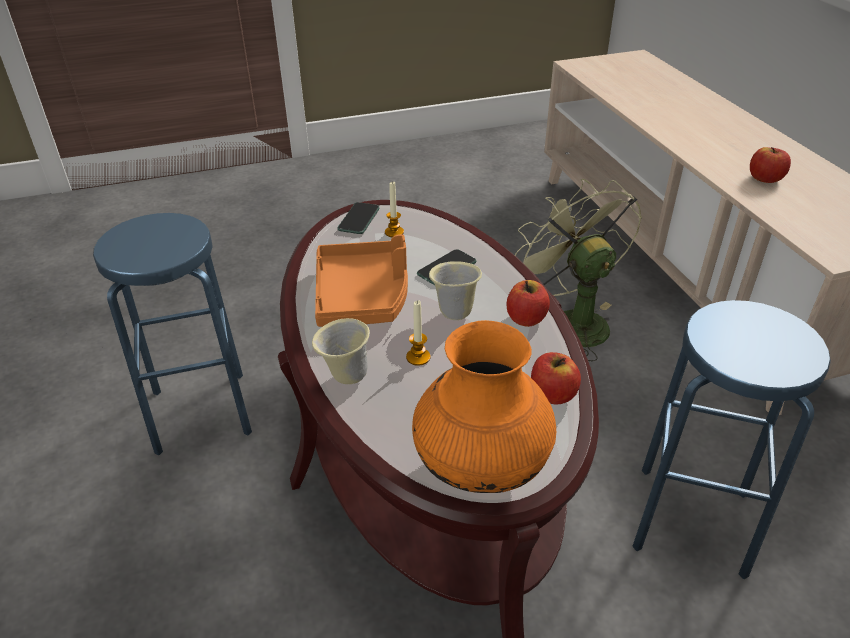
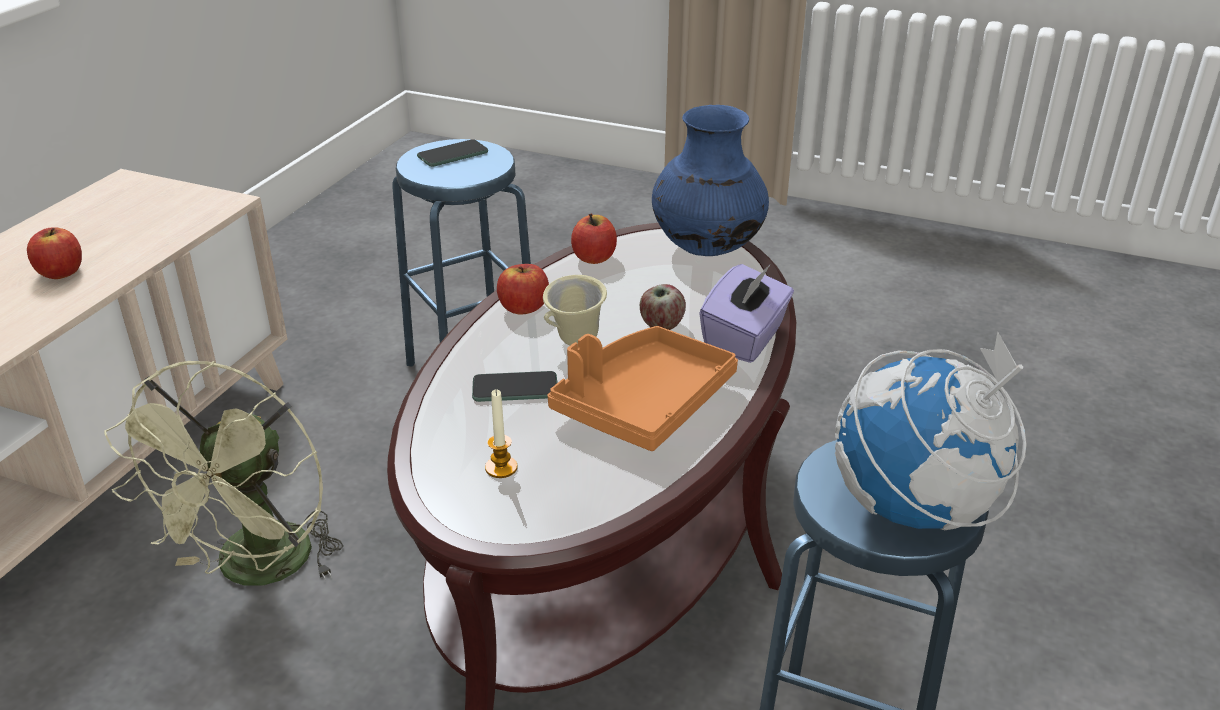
camera: 140 degrees left, 5 degrees down
beige mug [312,318,370,384] -> purple tissue box [699,264,794,363]
phone [337,202,380,234] -> phone moved to [417,139,488,167]
candle [406,300,430,366] -> apple [640,284,686,330]
orange vase [412,320,556,493] -> blue vase [652,105,769,256]
none -> globe [835,331,1026,530]

